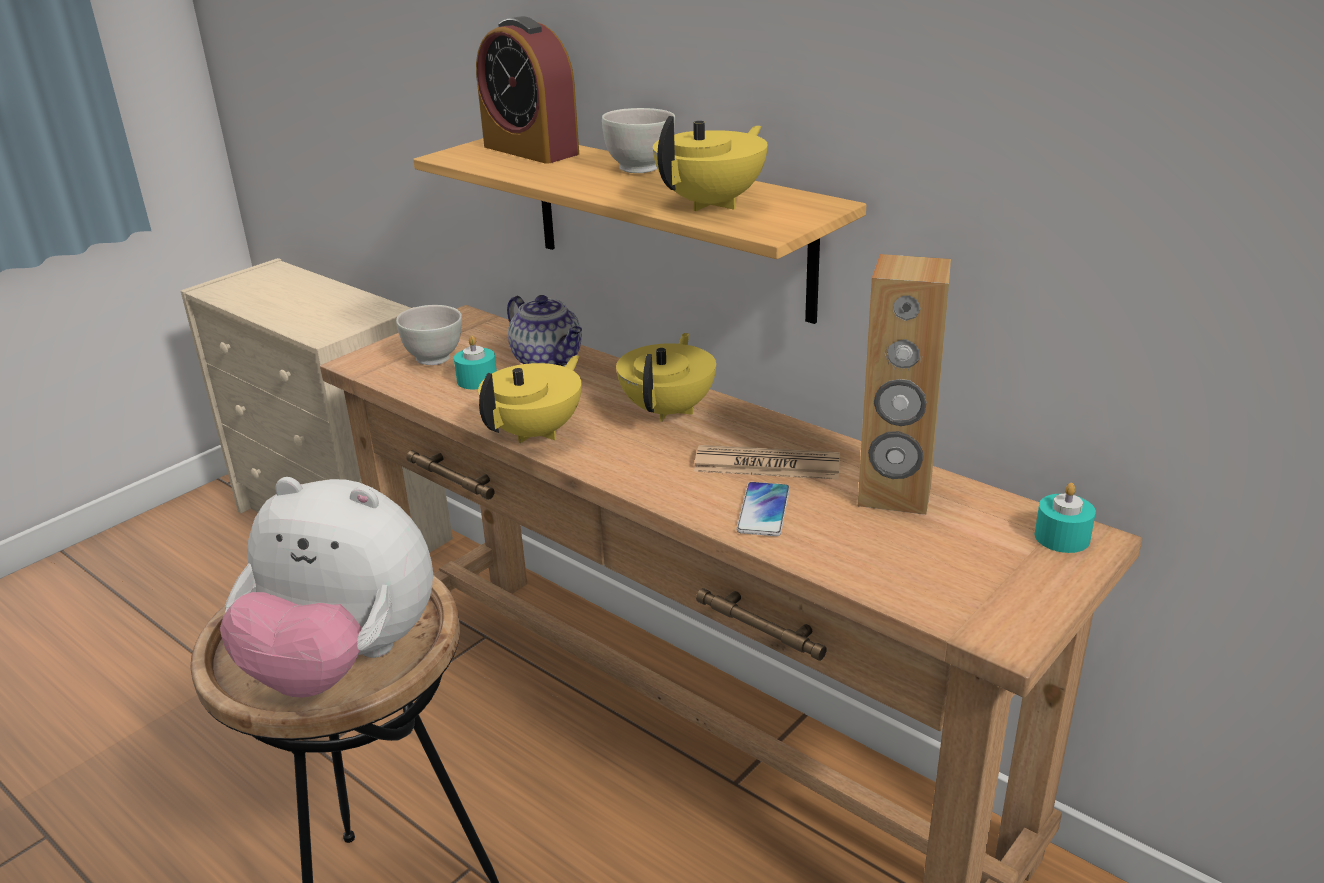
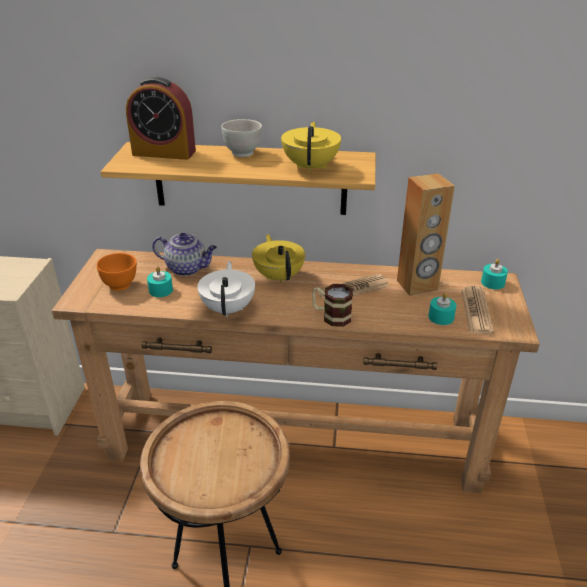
camera: 35 degrees left, 5 degrees up
plush toy [220,477,433,698] -> none
white bowl [396,305,462,365] -> orange bowl [97,253,137,291]
yellow teapot [478,355,581,443] -> white teapot [197,261,255,317]
phone [736,482,790,536] -> none
none -> mug [312,284,353,327]
none -> turquoise candle [429,292,456,325]
none -> newspaper [461,286,494,334]

